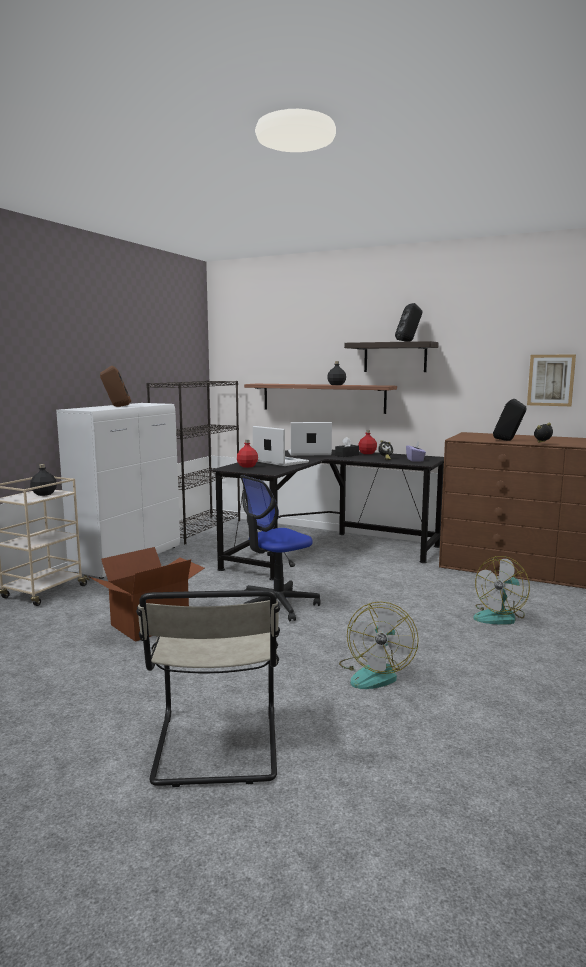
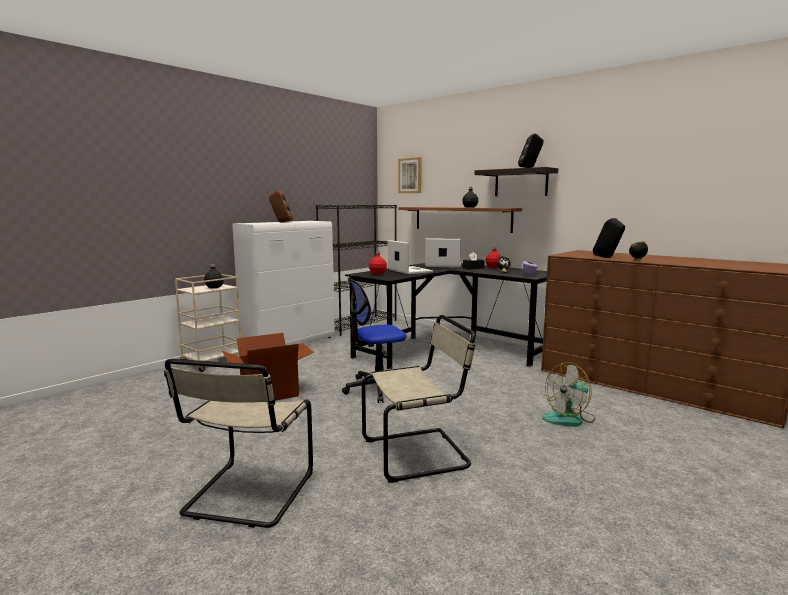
camera: 15 degrees right, 0 degrees up
fan [339,601,419,689] -> beige chair [362,315,475,483]
picture [527,354,576,406] -> picture moved to [398,157,422,193]

